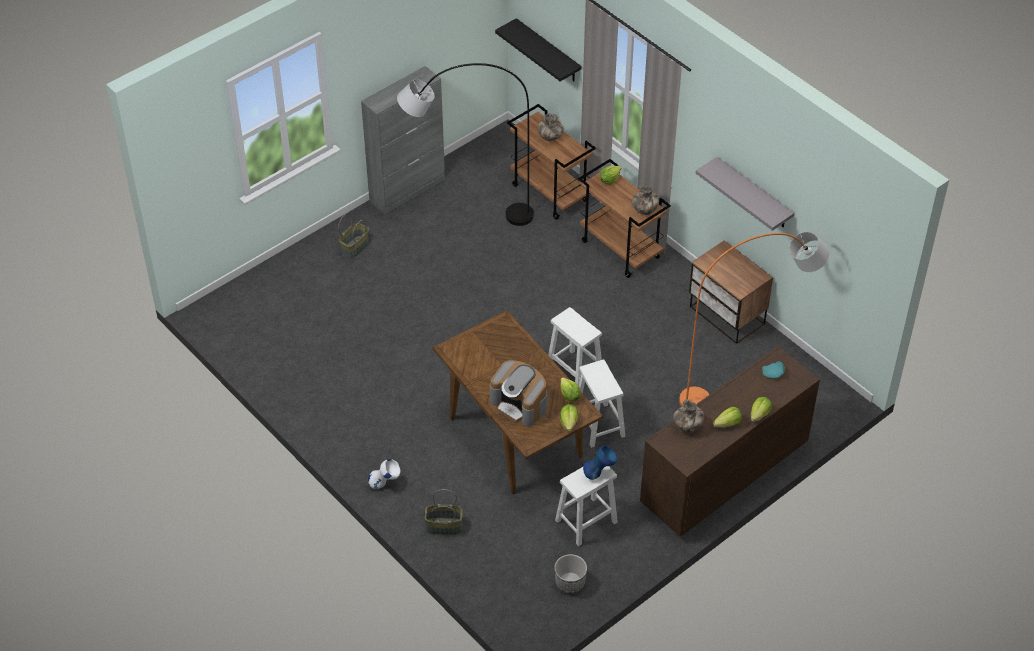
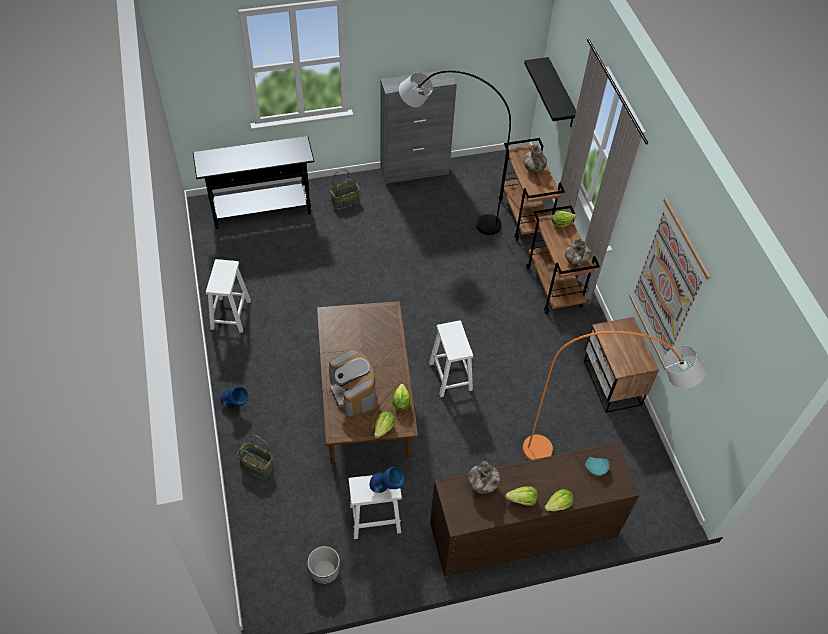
camera: 25 degrees right, 5 degrees up
white vase [368,459,400,489] -> blue vase [220,387,248,407]
white stool [579,359,625,448] -> white stool moved to [206,259,251,333]
grey shelf [696,157,794,231] -> picture [629,198,711,370]
none -> black console table [193,136,314,229]

